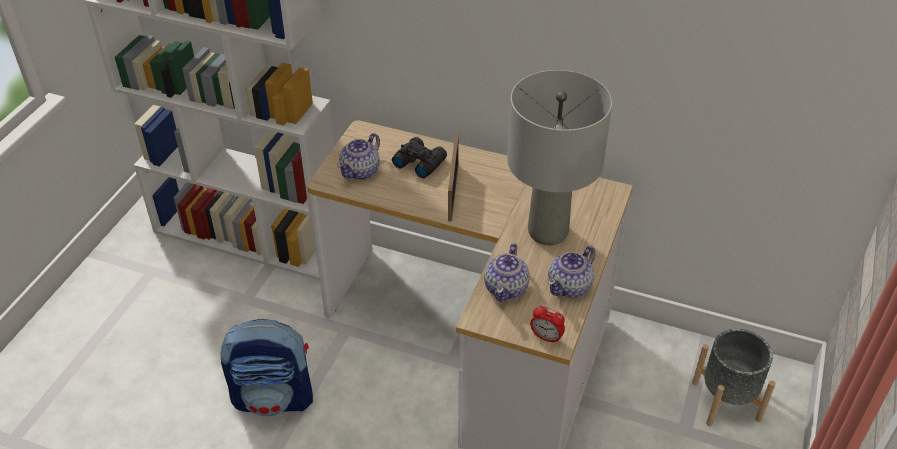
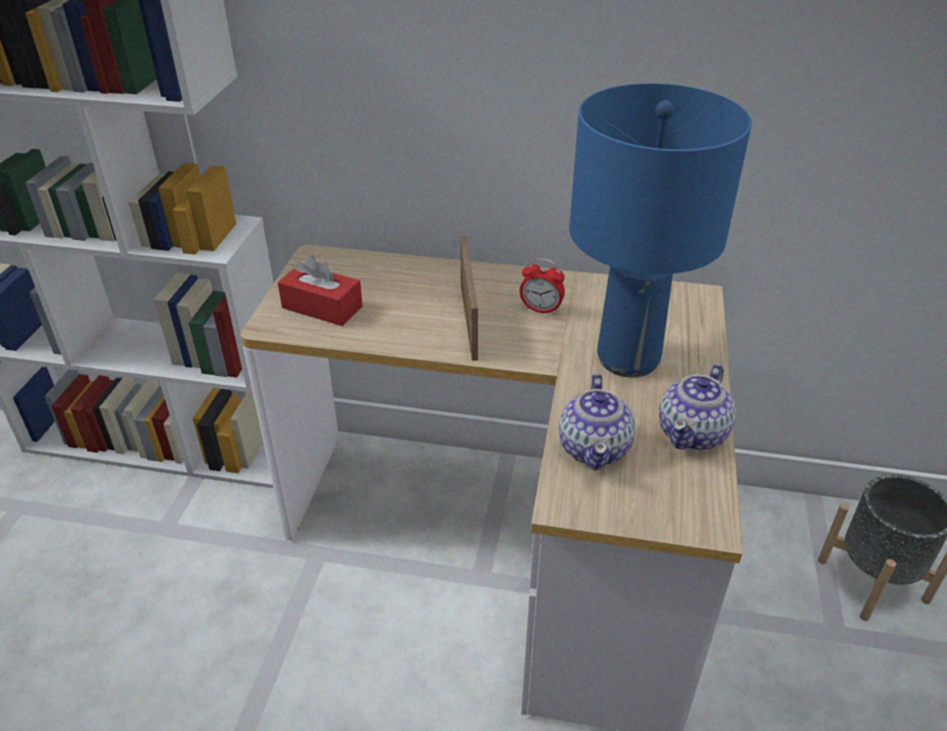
camera: 10 degrees left, 5 degrees down
backpack [220,319,313,417] -> none
teapot [337,133,380,180] -> red tissue box [278,255,363,326]
black binoculars [392,137,447,178] -> none
grey table lamp [507,70,612,245] -> blue table lamp [569,83,752,378]
alarm clock [530,305,565,344] -> alarm clock moved to [520,258,565,315]

